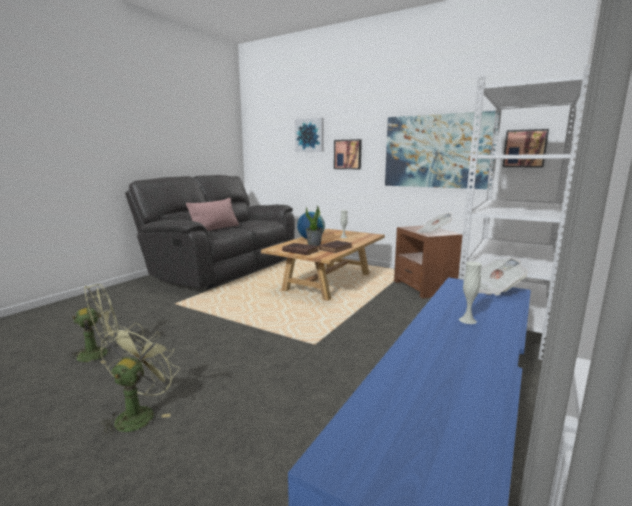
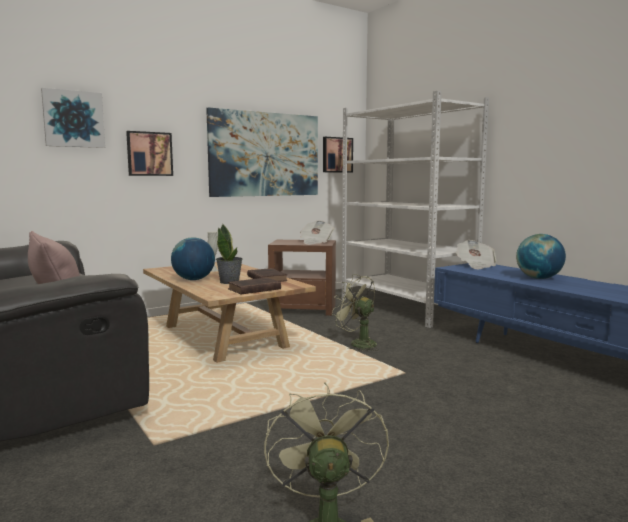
camera: 65 degrees left, 5 degrees down
green fan [100,323,180,438] -> green fan moved to [332,274,378,352]
white vase [459,262,482,324] -> globe [516,234,566,279]

